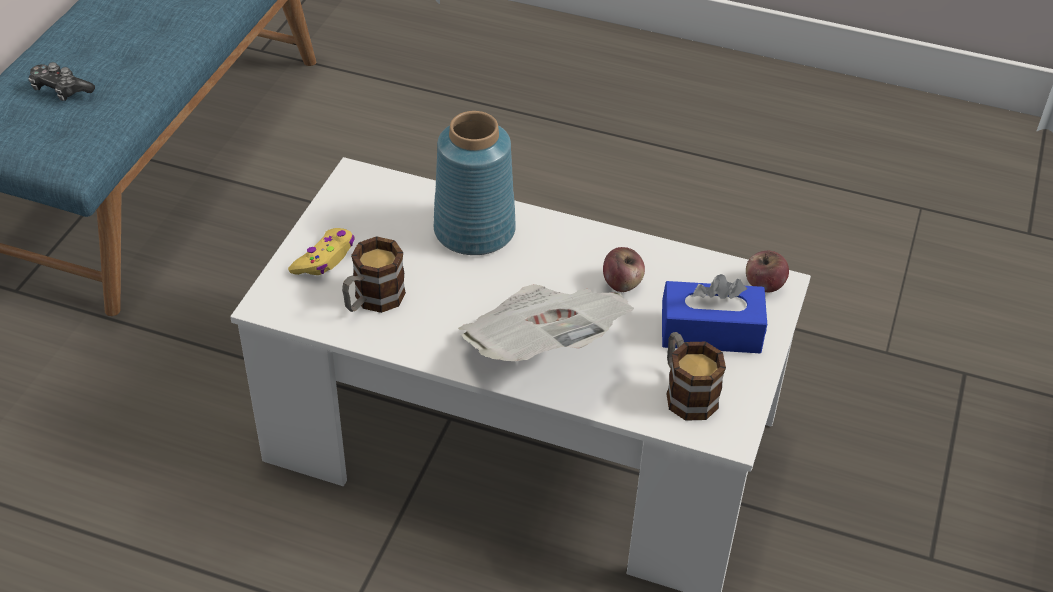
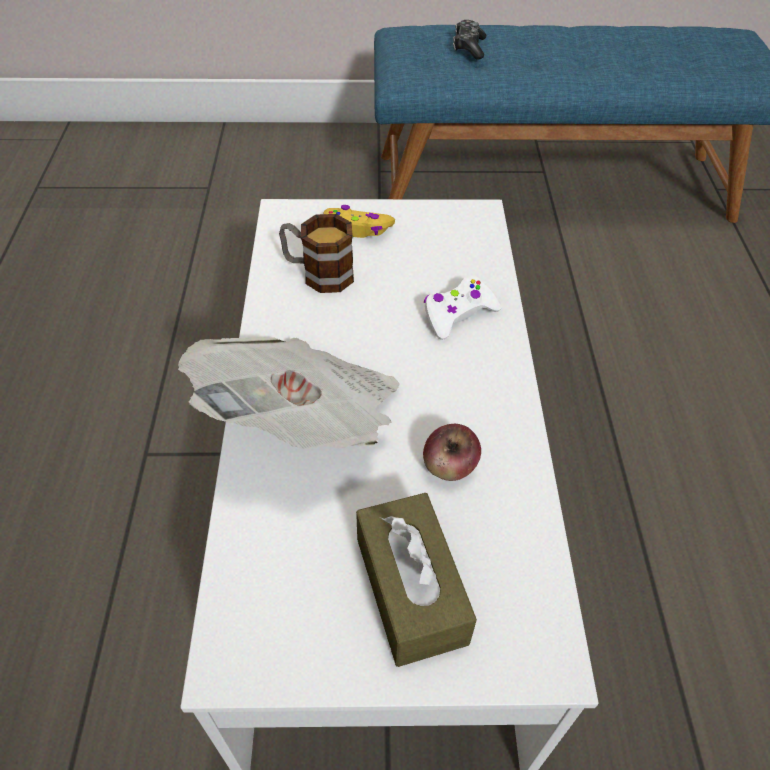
camera: 70 degrees right, 5 degrees up
blue vase [434,111,516,255] -> white game controller [424,276,502,340]
blue tissue box [662,274,767,353] -> brown tissue box [356,493,477,667]
mug [666,332,726,421] -> none
apple [746,251,789,292] -> none

